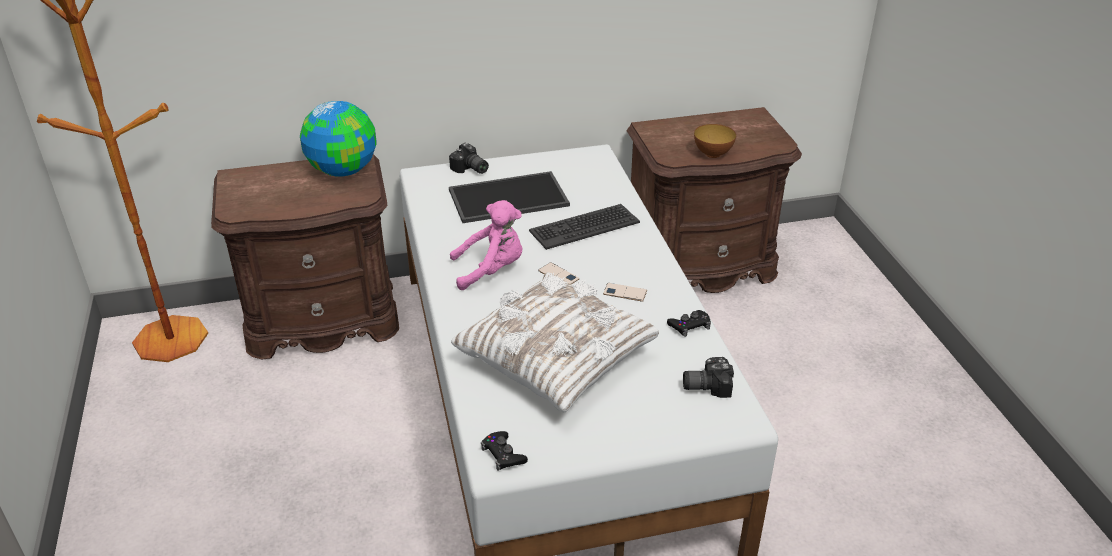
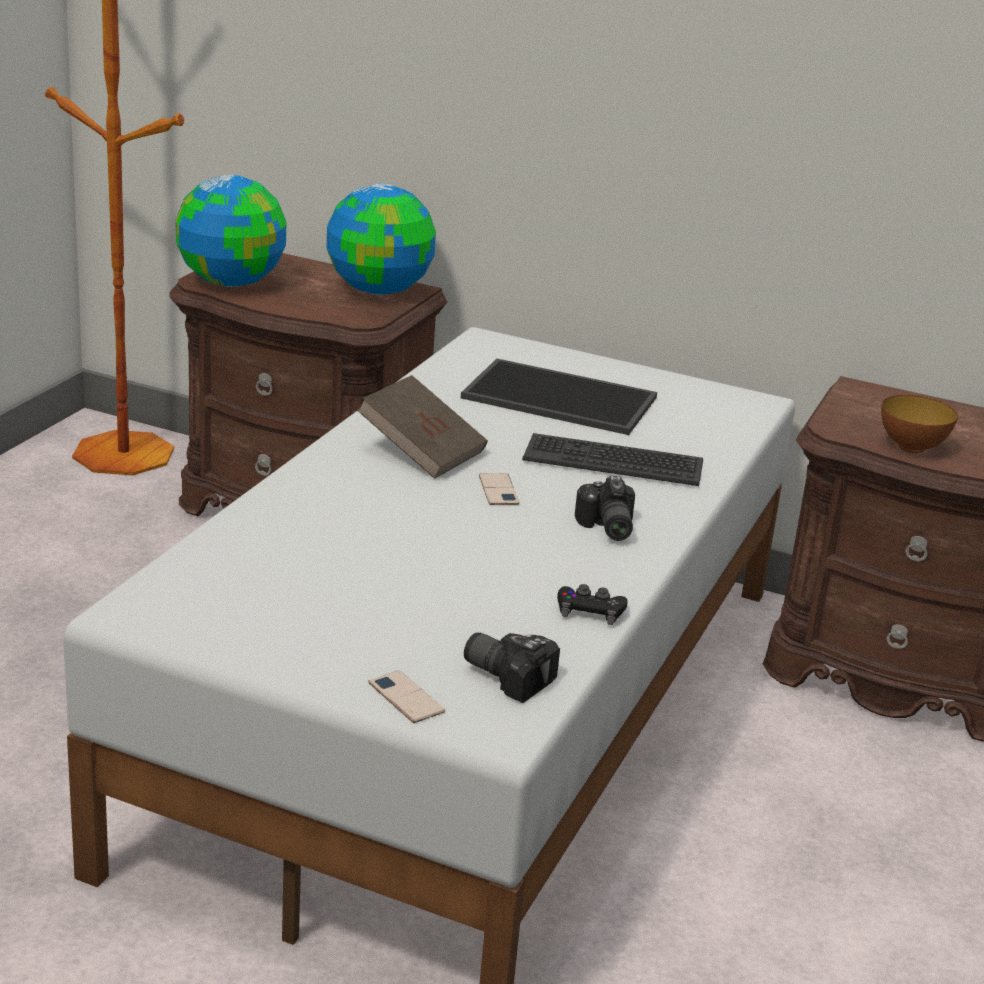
camera: 35 degrees right, 10 degrees down
camera [449,142,489,174] -> camera moved to [575,476,635,541]
pink plush toy [450,200,522,290] -> brown book [357,375,488,479]
white pillow [451,272,659,412] -> none
black game controller [481,431,528,470] -> none
phone [603,283,647,302] -> phone moved to [368,670,445,723]
none -> globe [176,175,286,287]

